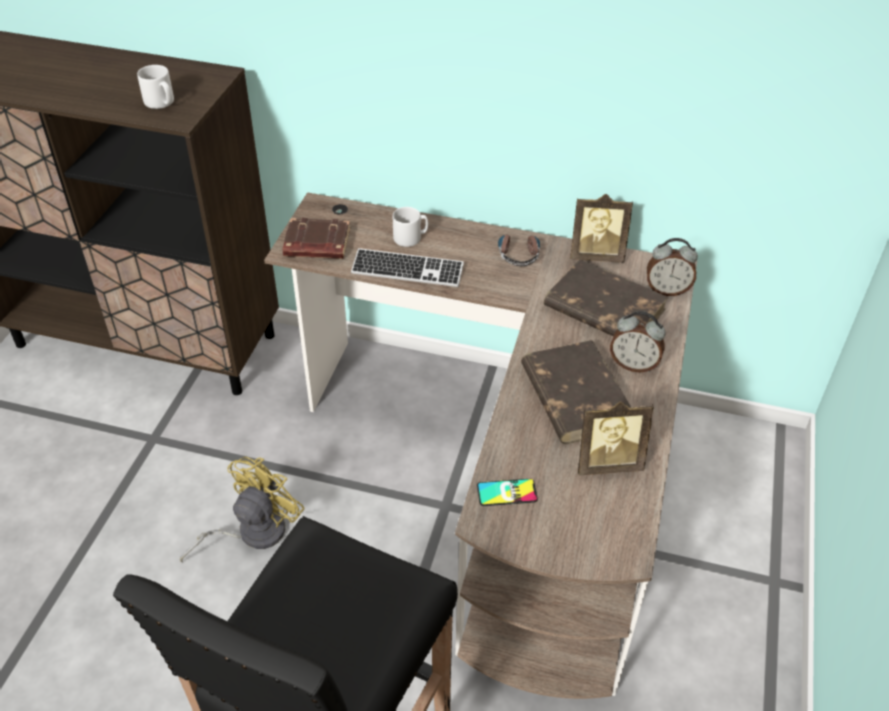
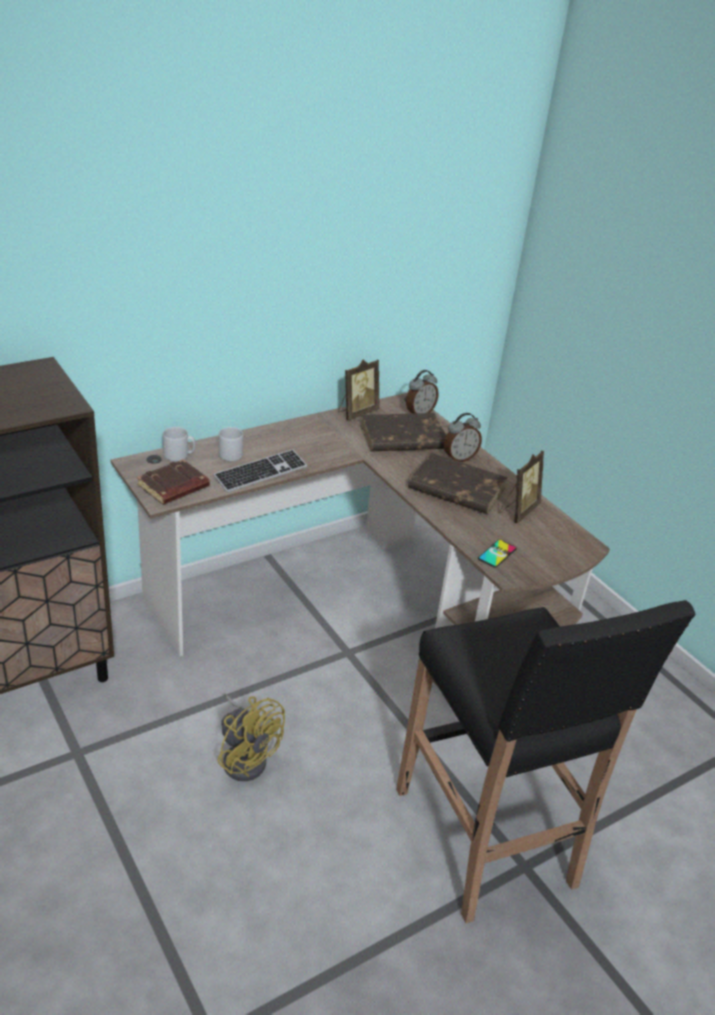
camera: 50 degrees left, 10 degrees down
grey mug [137,65,174,109] -> grey mug moved to [163,427,195,462]
yellow fan [180,457,305,563] -> yellow fan turned 150 degrees clockwise [218,694,285,781]
headphones [498,231,540,266] -> none

